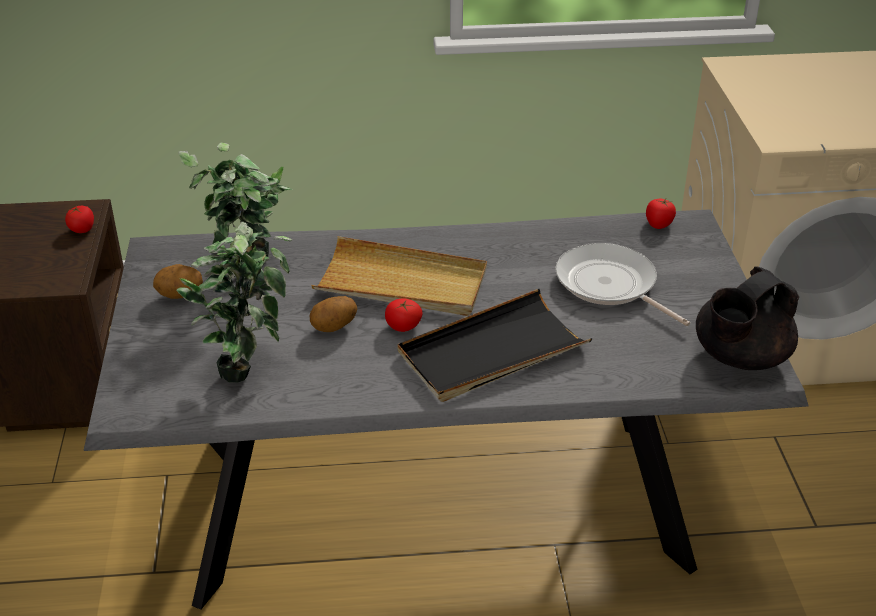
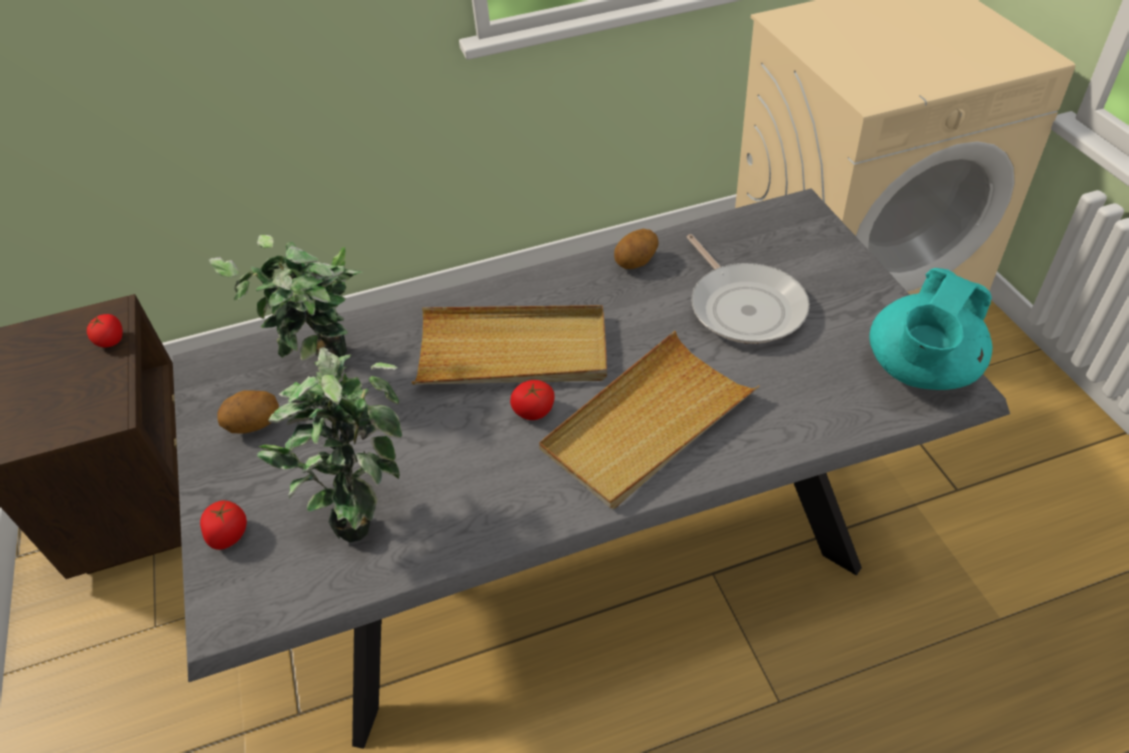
camera: 10 degrees left, 10 degrees up
potato [310,296,357,332] -> potato moved to [614,229,659,269]
black tray [398,289,592,402] -> beige tray [539,331,759,509]
frying pan [555,243,691,326] -> frying pan turned 150 degrees counterclockwise [687,234,810,344]
tomato [646,199,676,229] -> tomato moved to [200,500,247,550]
black teapot [696,267,799,370] -> turquoise teapot [869,268,992,390]

